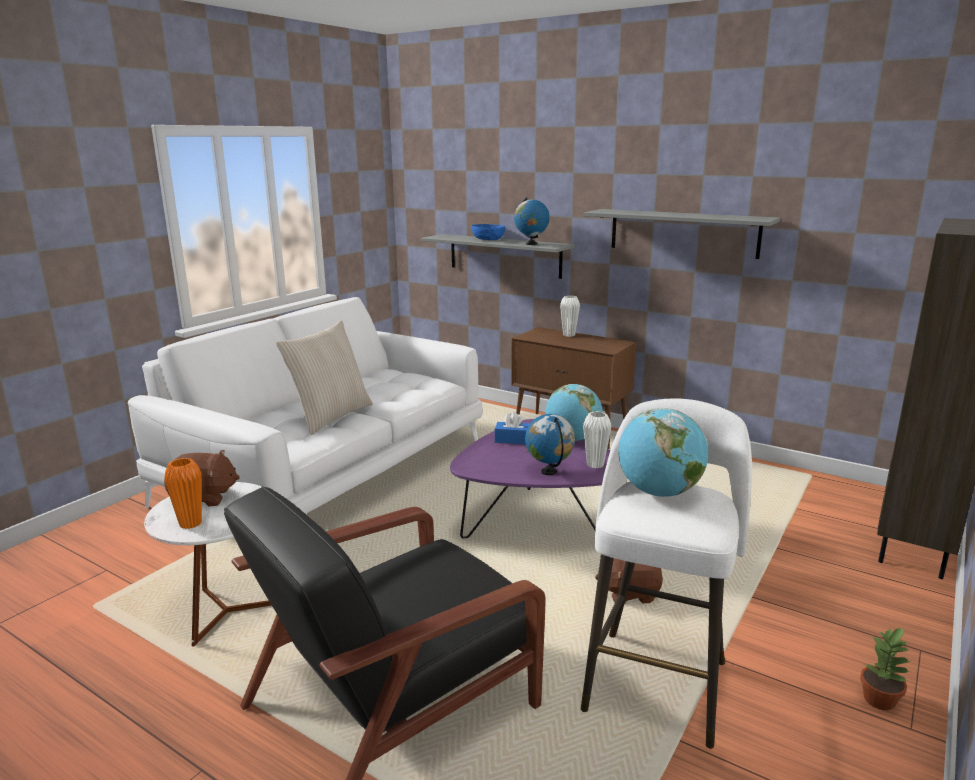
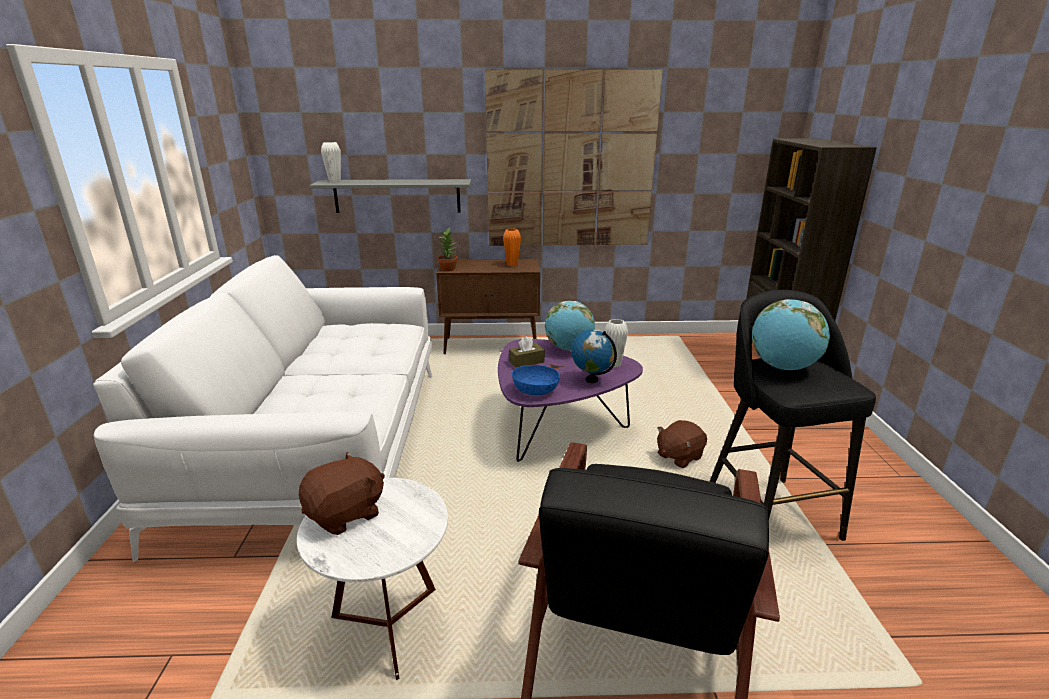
camera: 35 degrees left, 5 degrees up
orange vase [164,458,202,529] -> orange vase moved to [503,229,521,266]
beige pillow [276,320,373,435] -> none
blue bowl [471,224,505,240] -> blue bowl moved to [512,365,560,395]
blue tissue box [494,412,530,444] -> brown tissue box [509,336,545,368]
globe [514,197,549,245] -> none
white vase [560,296,580,337] -> white vase moved to [321,142,341,182]
white stool [581,399,752,749] -> black stool [709,290,876,541]
grey shelf [584,209,781,259] -> picture [485,69,663,246]
potted plant [860,627,910,710] -> potted plant moved to [437,228,458,271]

